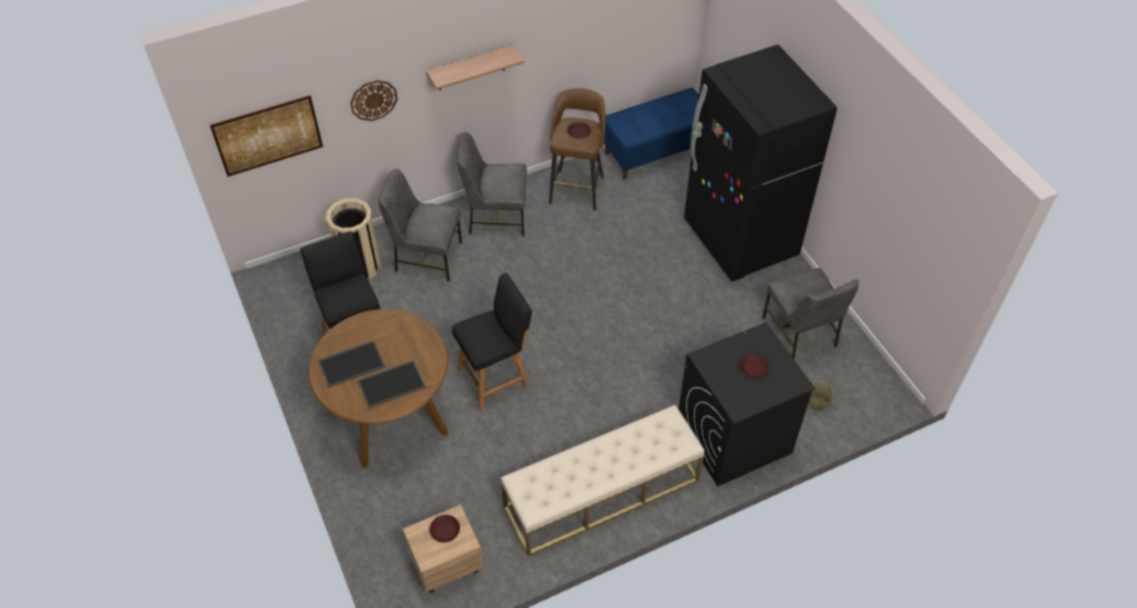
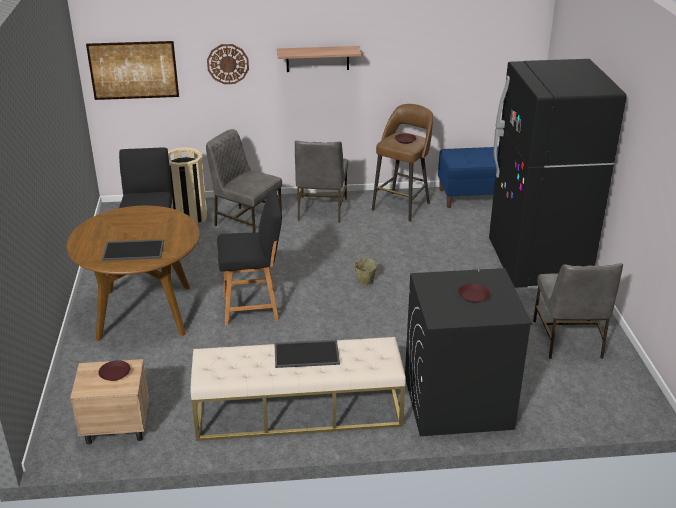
camera: 20 degrees right, 20 degrees down
tray [318,340,385,388] -> tray moved to [274,340,340,368]
grey chair [457,132,527,237] -> grey chair turned 105 degrees counterclockwise [295,140,348,223]
beige bucket [808,381,834,411] -> beige bucket moved to [355,253,377,286]

